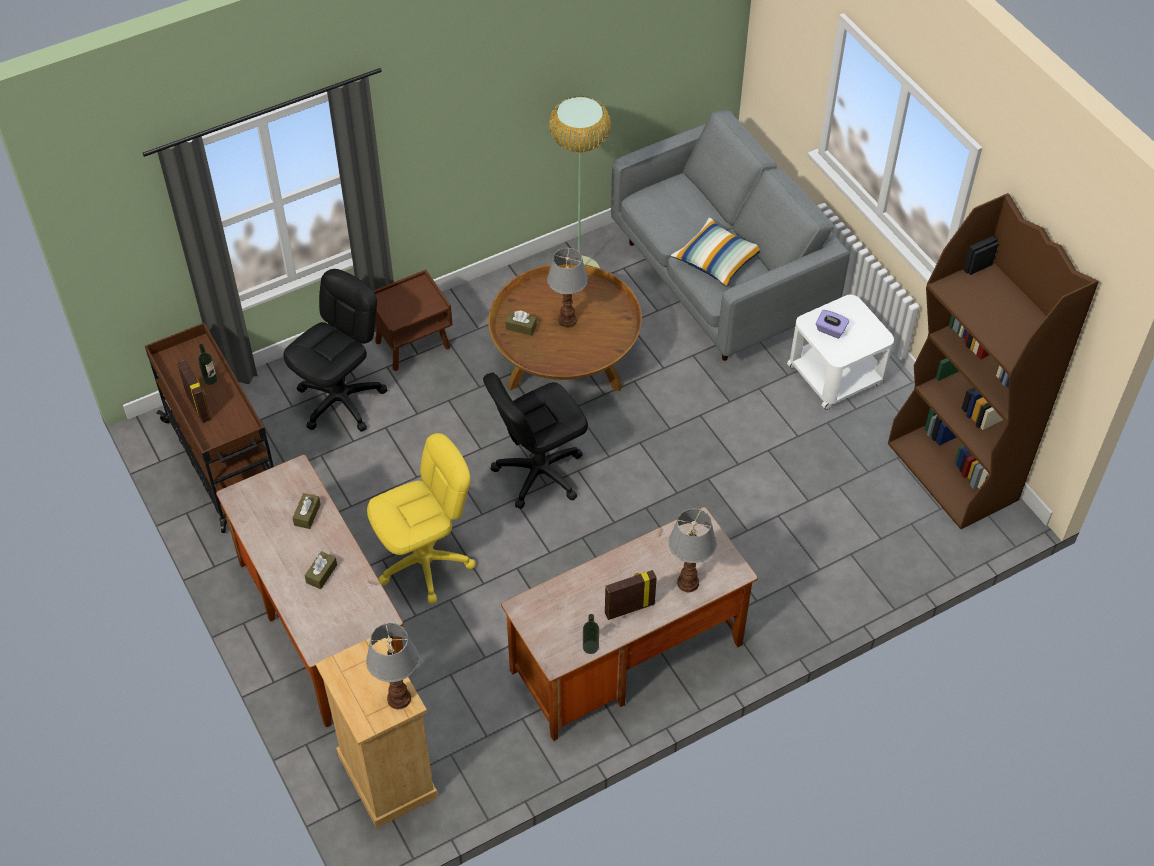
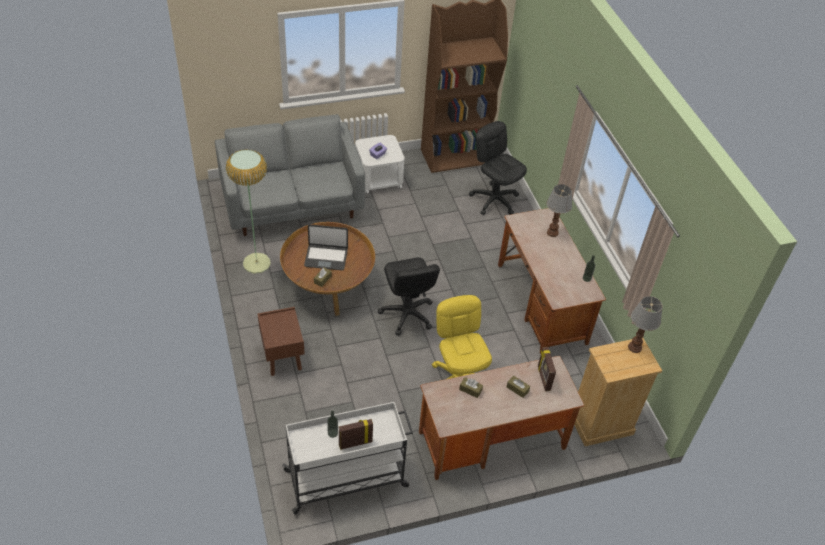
camera: 80 degrees left, 5 degrees down
brown cart [145,323,274,533] -> white cart [282,402,413,515]
black office chair [283,269,387,432] -> black office chair moved to [469,121,527,215]
table lamp [547,248,588,328] -> laptop [304,224,348,270]
picture frame [605,570,657,620] -> picture frame moved to [538,347,556,391]
pillow [671,217,760,287] -> none

